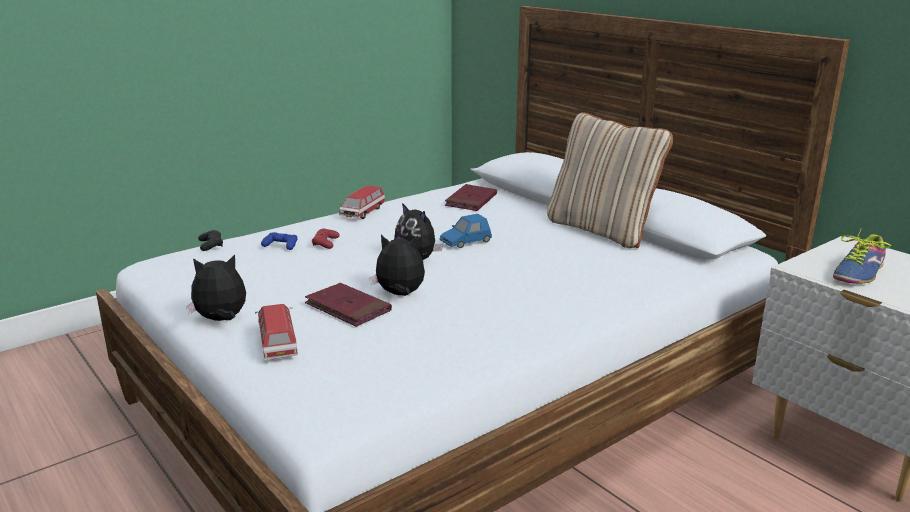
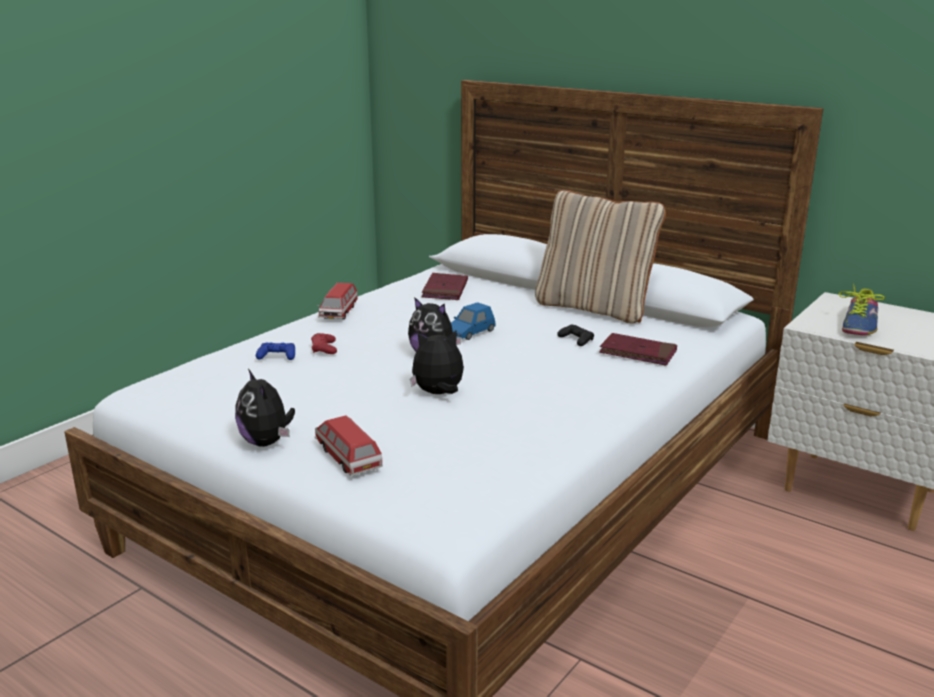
camera: 15 degrees left, 0 degrees up
plush toy [186,255,246,321] -> plush toy turned 90 degrees counterclockwise [235,369,295,447]
black game controller [198,230,223,251] -> black game controller moved to [557,324,594,346]
red book [305,283,392,327] -> red book moved to [599,333,677,366]

